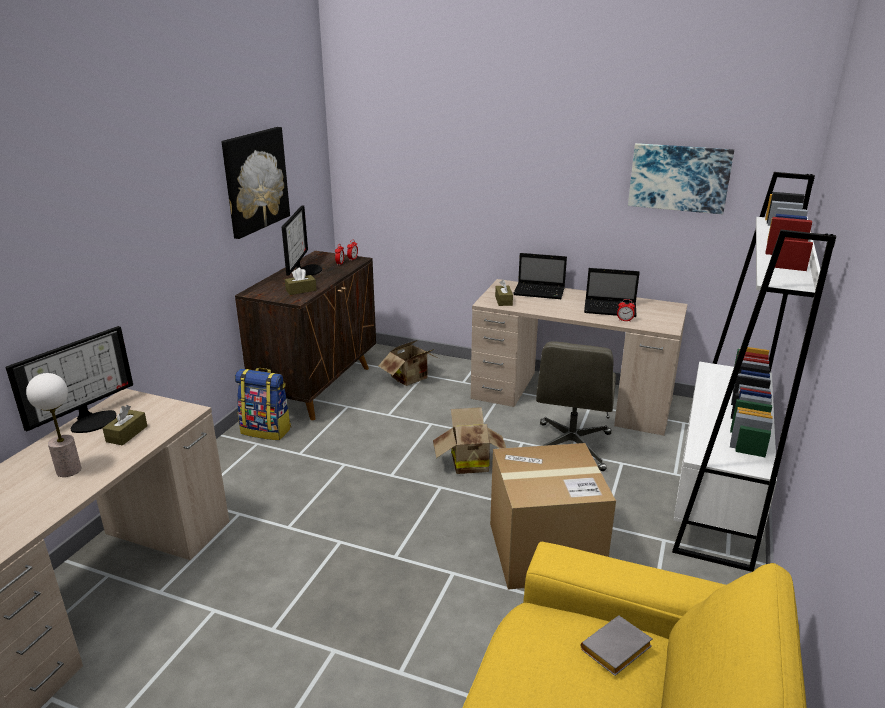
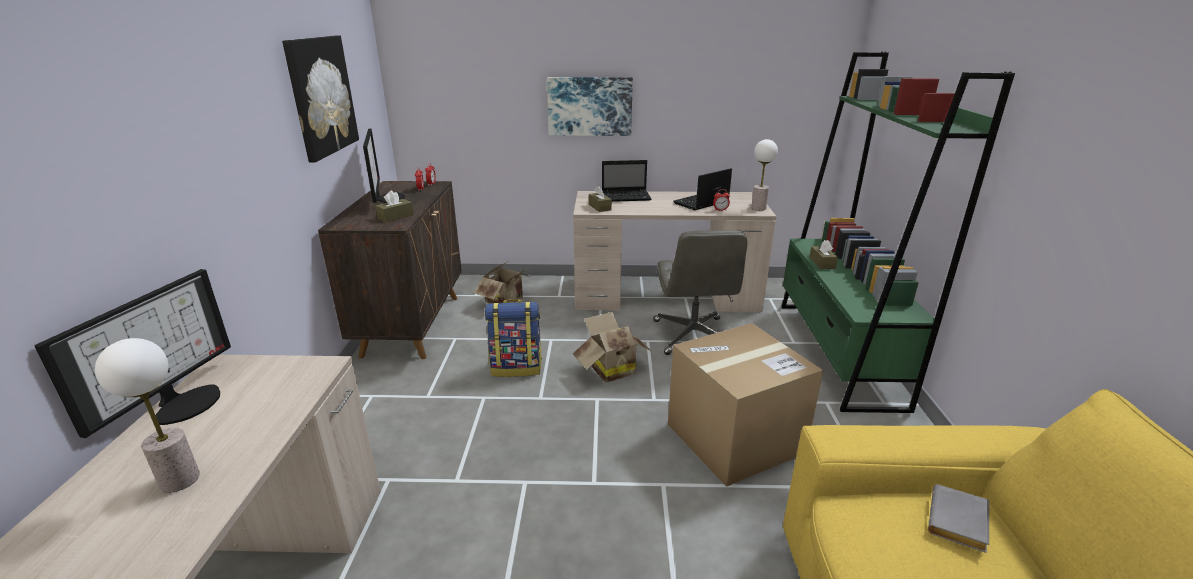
camera: 20 degrees left, 0 degrees up
brown tissue box [102,405,147,446] -> brown tissue box moved to [809,240,838,269]
backpack [235,368,291,440] -> backpack moved to [485,299,542,377]
laptop [584,268,640,317] -> laptop turned 150 degrees clockwise [673,168,732,210]
picture [628,143,734,214] -> picture moved to [547,77,633,136]
white bookcase [672,172,836,572] -> green bookcase [781,52,1015,413]
none -> table lamp [751,139,778,211]

